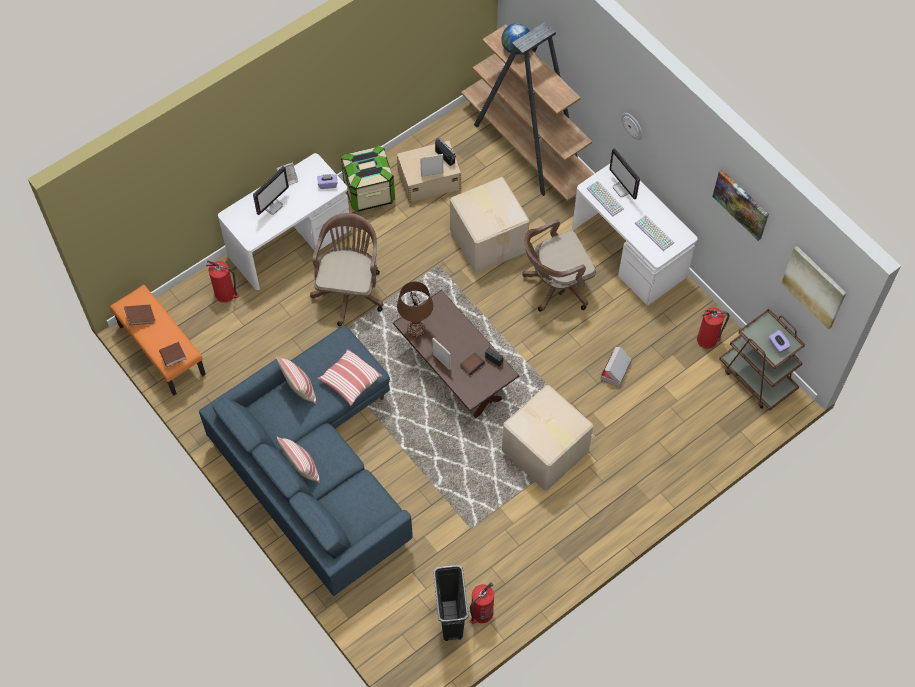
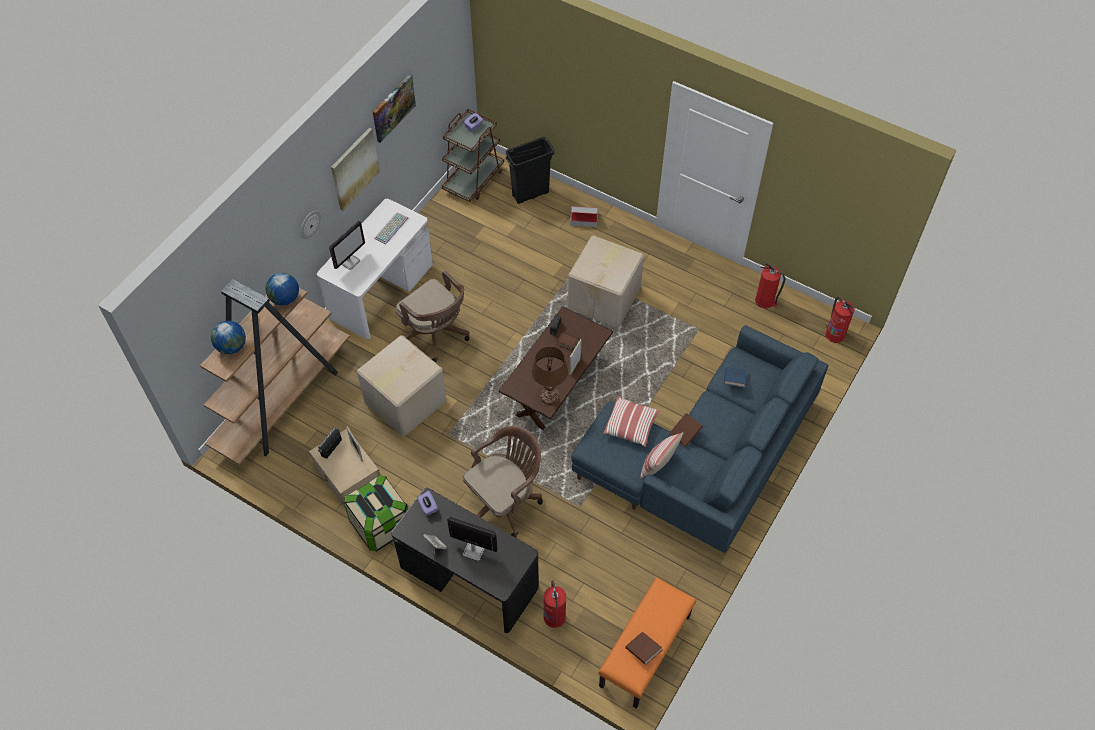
camera: 110 degrees left, 5 degrees down
brown book [159,342,186,367] -> brown book moved to [669,413,703,447]
white desk [218,153,351,290] -> black desk [391,488,539,633]
pillow [277,436,320,483] -> none
brown office chair [310,213,384,326] -> brown office chair turned 150 degrees clockwise [463,426,543,538]
black trash can [433,565,469,641] -> black trash can moved to [506,137,555,204]
keyboard [586,181,624,217] -> none
cardboard box [600,347,632,387] -> cardboard box moved to [570,206,598,227]
fire extinguisher [697,307,730,349] -> fire extinguisher moved to [825,296,855,343]
picture [781,246,846,329] -> picture moved to [331,128,380,211]
none -> globe [266,273,299,305]
none -> blue book [724,367,747,387]

